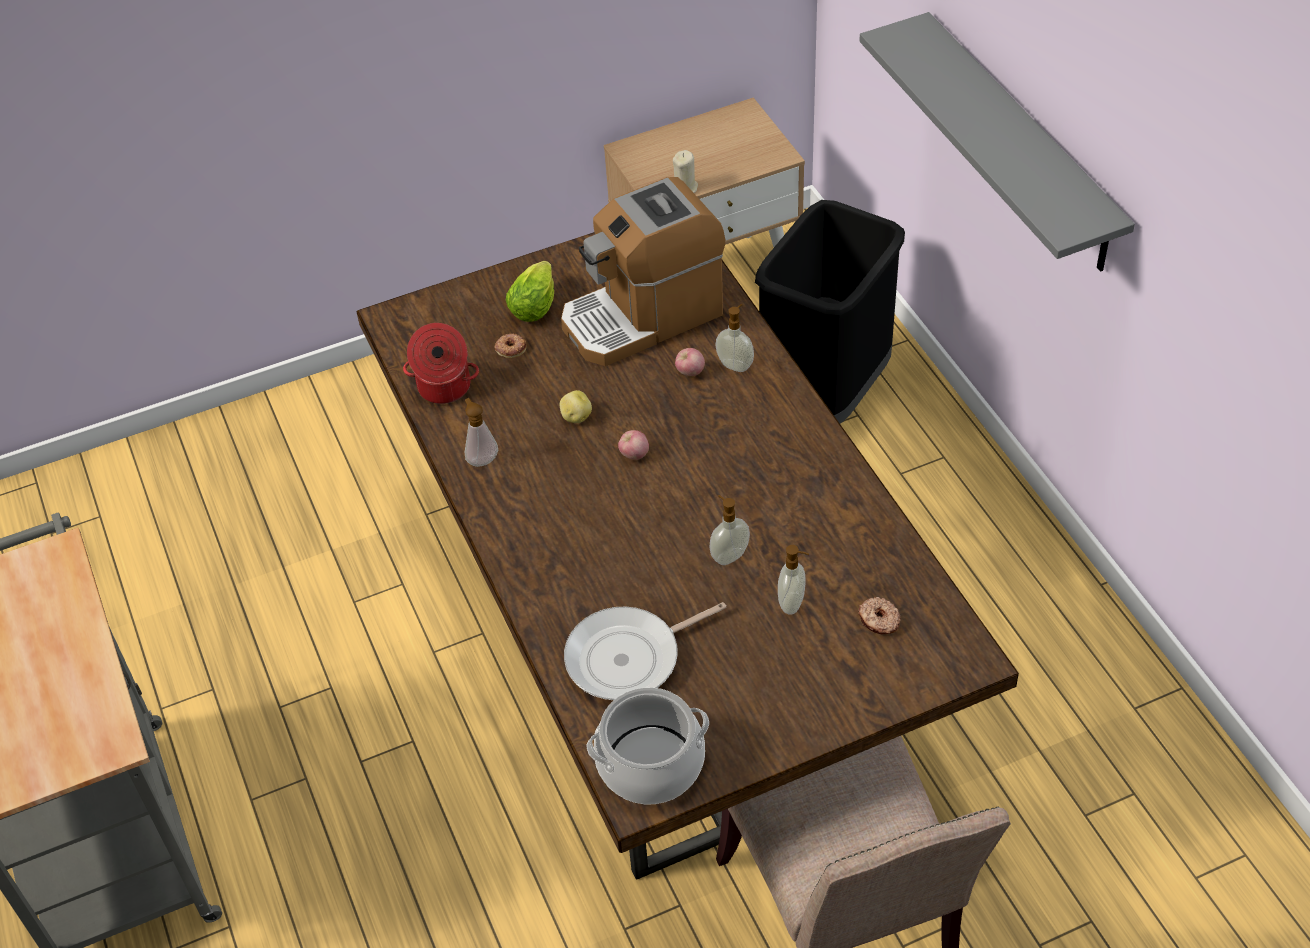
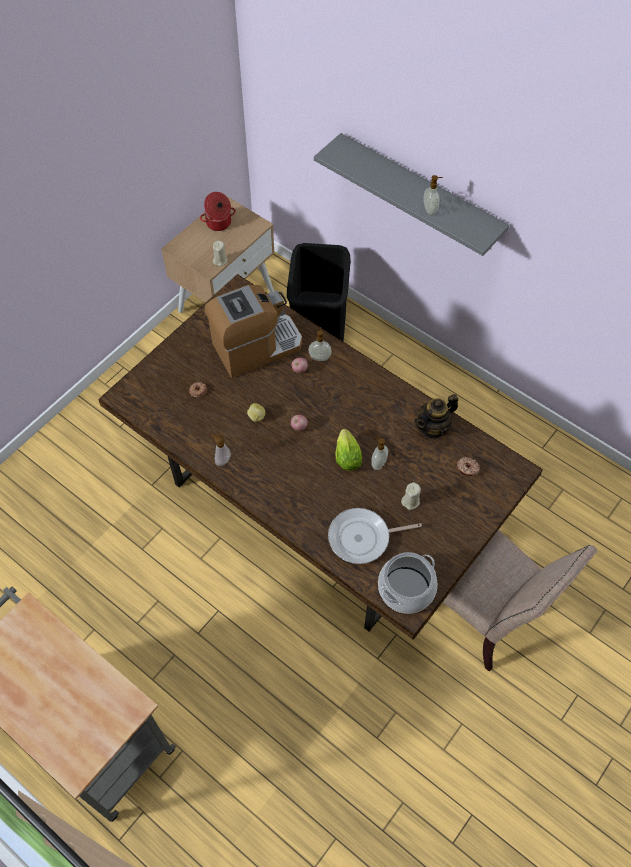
camera: 30 degrees left, 10 degrees up
cooking pot [403,323,479,404] -> cooking pot moved to [200,192,236,231]
lettuce [506,261,554,322] -> lettuce moved to [336,429,362,471]
coffee machine [561,177,725,366] -> coffee machine turned 150 degrees counterclockwise [205,285,302,378]
frying pan [564,602,727,700] -> frying pan turned 45 degrees clockwise [328,508,422,564]
soap dispenser [778,545,809,614] -> soap dispenser moved to [424,175,443,215]
none -> beige candle [401,482,421,510]
none -> teapot [414,394,458,439]

